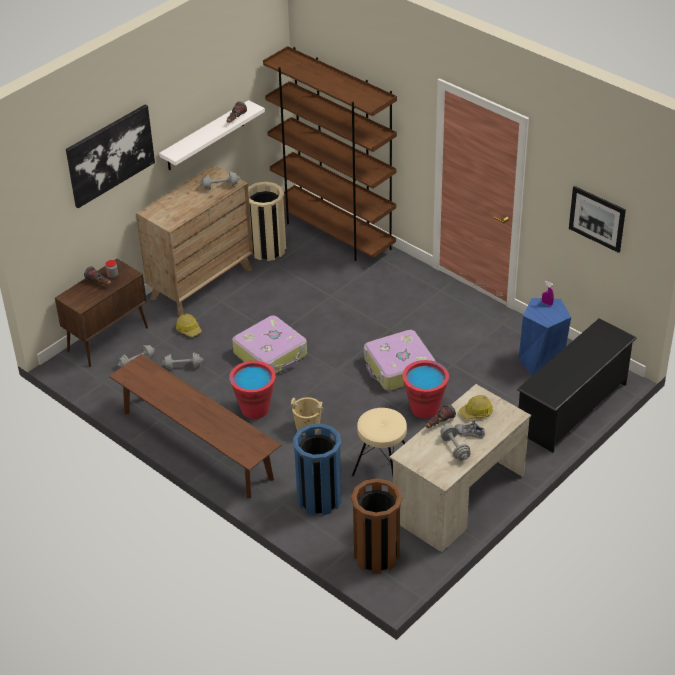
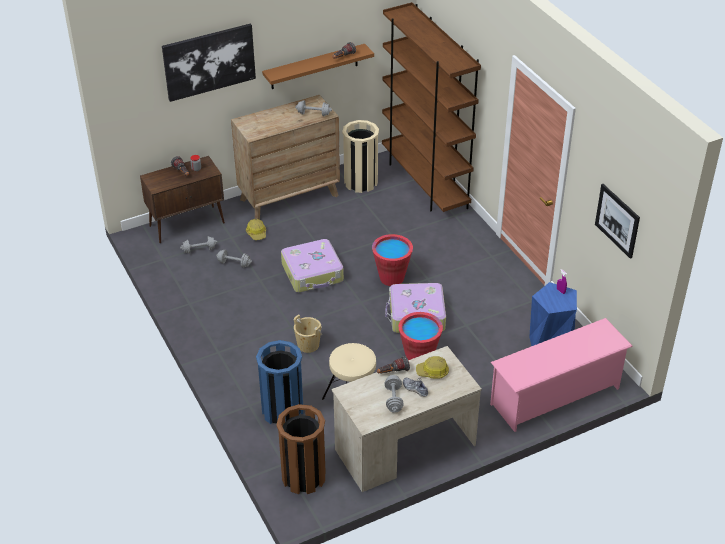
camera: 20 degrees right, 0 degrees up
brown bench [109,354,281,498] -> none
white shelf [159,100,265,170] -> brown shelf [262,44,374,89]
red bucket [229,361,276,419] -> red bucket moved to [372,234,413,286]
black shoe rack [517,318,637,453] -> pink shoe rack [490,318,633,432]

